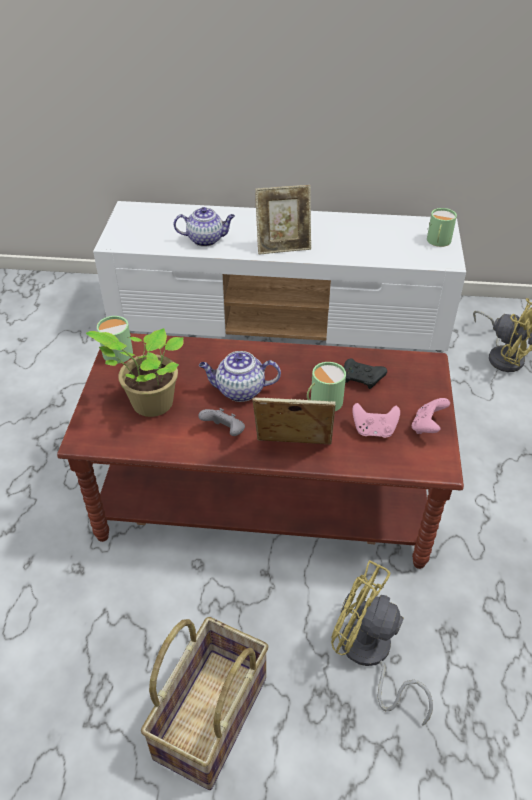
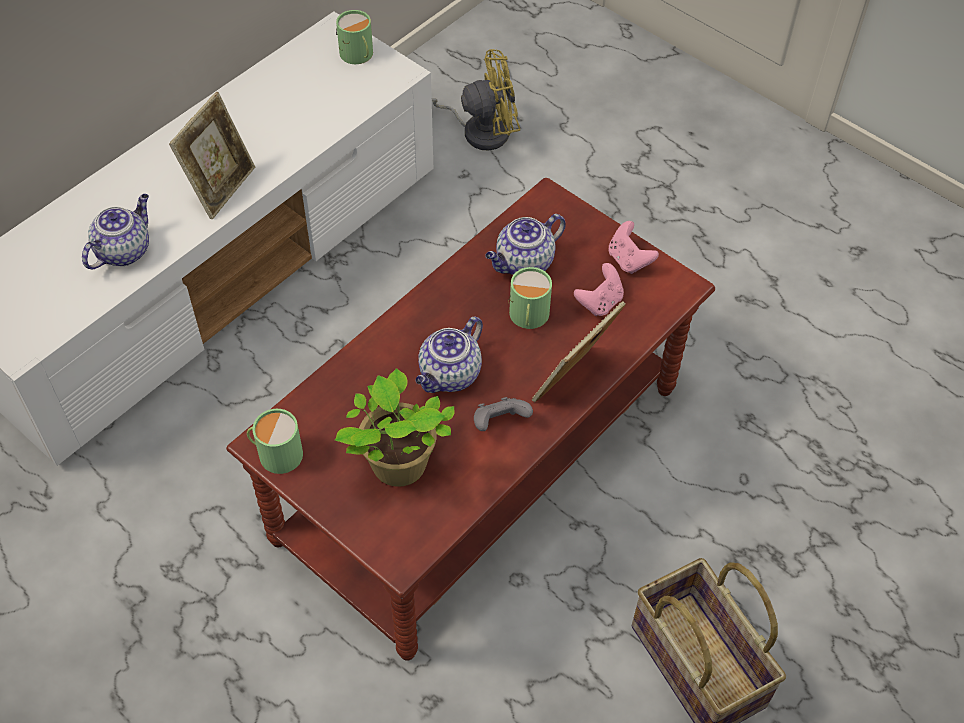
camera: 55 degrees left, 10 degrees up
yellow fan [331,560,433,726] -> none
black game controller [344,359,387,389] -> teapot [485,214,566,275]

